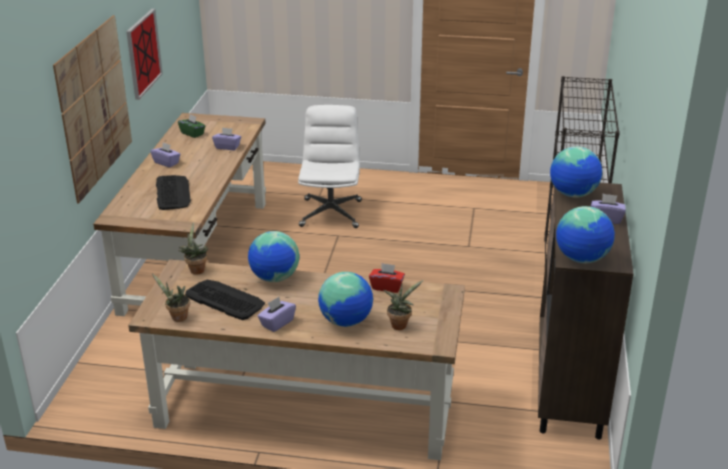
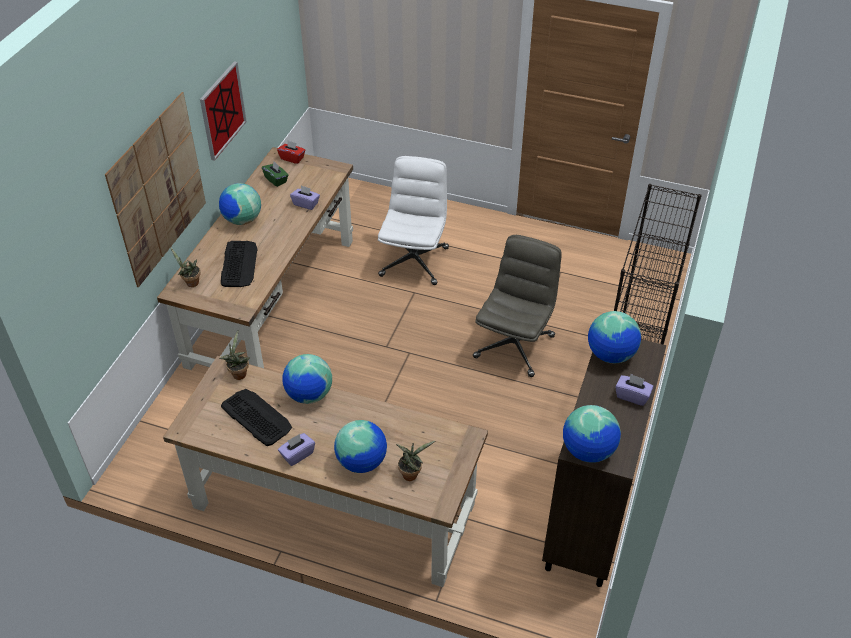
camera: 10 degrees right, 15 degrees up
purple tissue box [150,142,181,167] -> globe [219,183,261,225]
potted plant [152,273,190,322] -> potted plant moved to [170,247,201,287]
red tissue box [369,263,405,293] -> red tissue box moved to [277,141,305,164]
none -> grey office chair [473,235,562,377]

